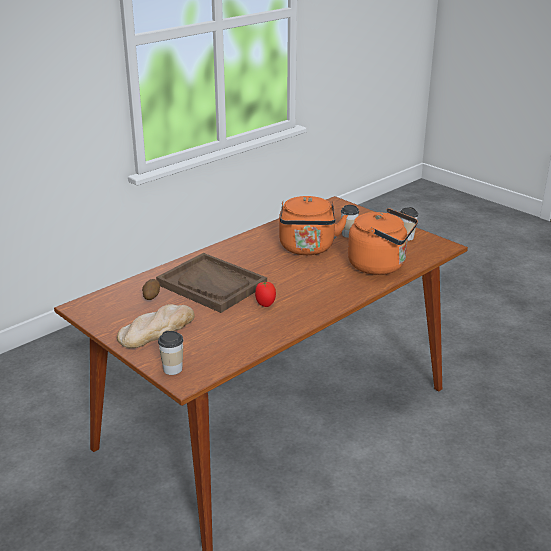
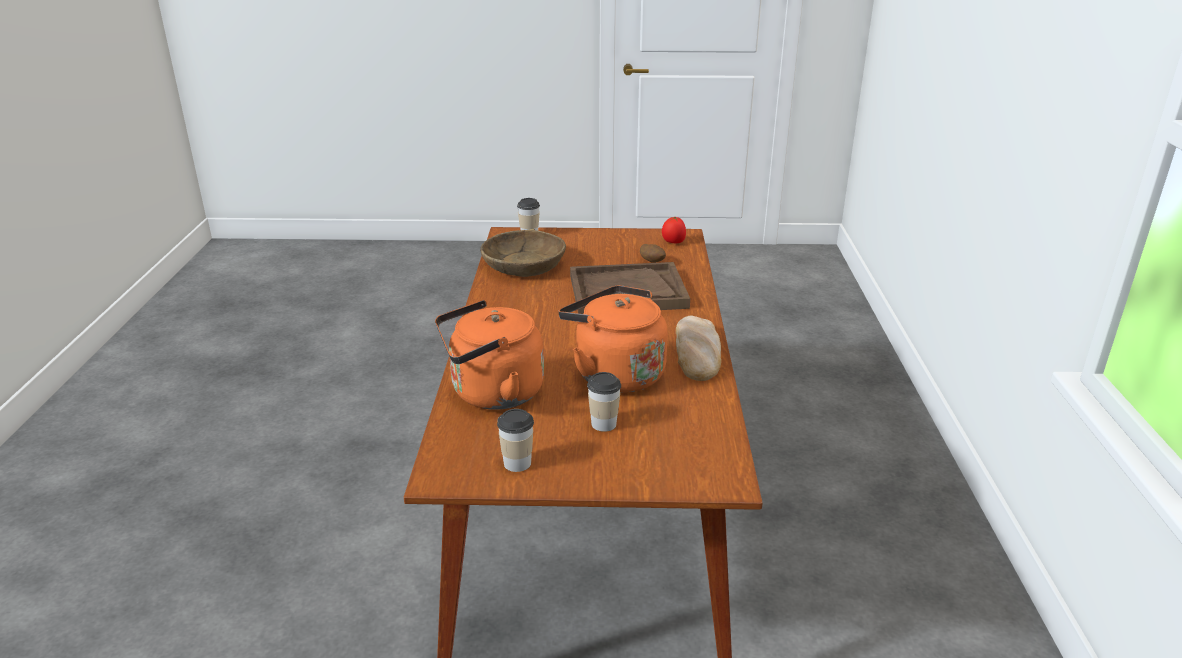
camera: 135 degrees right, 0 degrees up
bread [117,304,195,348] -> bread moved to [676,316,721,381]
tomato [255,282,276,307] -> tomato moved to [662,217,686,243]
none -> brown bowl [480,229,566,277]

